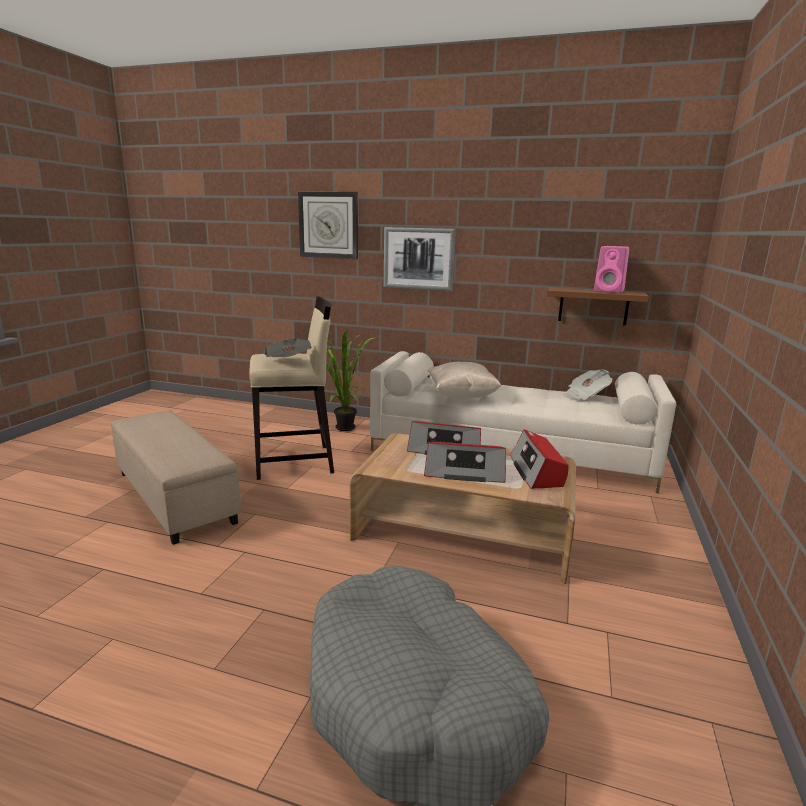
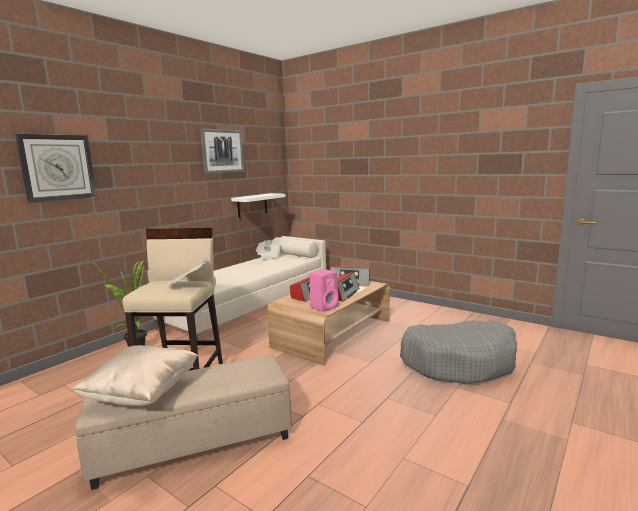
camera: 70 degrees left, 5 degrees down
picture [384,227,455,291] -> picture moved to [200,129,244,174]
beige pillow [428,362,502,398] -> beige pillow moved to [72,345,198,406]
brown shelf [547,287,649,326] -> white shelf [231,193,286,218]
pink speaker [594,246,629,293] -> pink speaker moved to [310,269,339,312]

